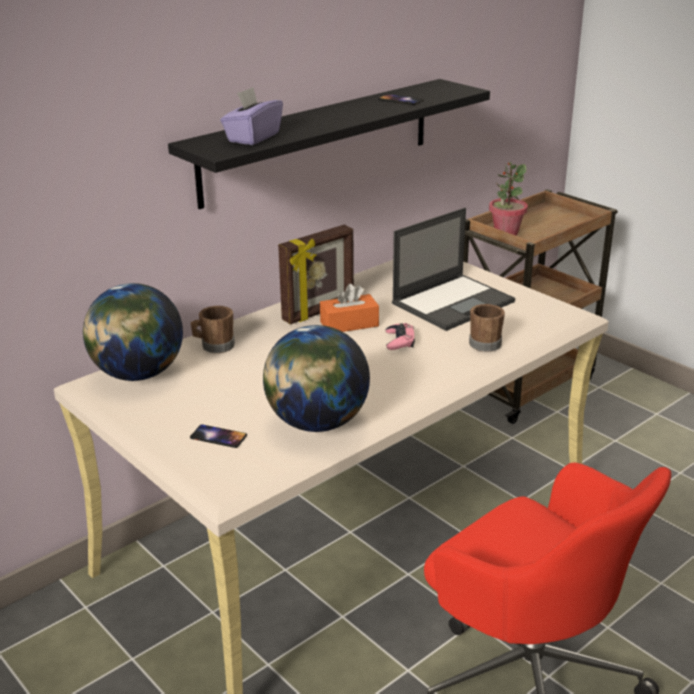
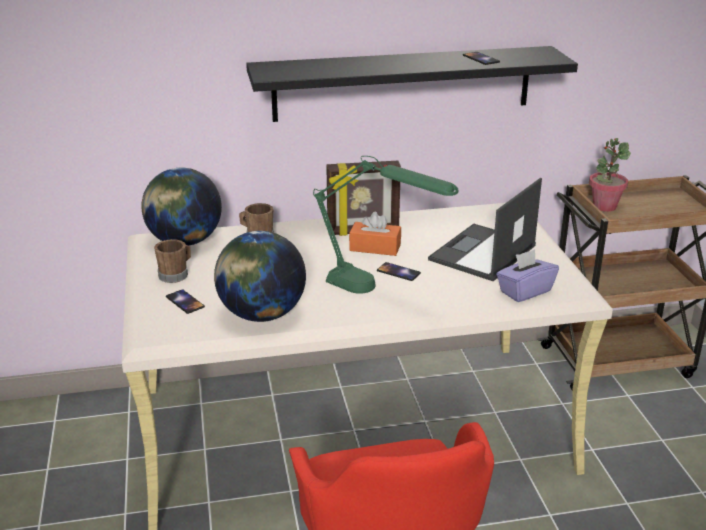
camera: 30 degrees right, 0 degrees up
purple tissue box [220,87,283,145] -> purple tissue box moved to [496,249,559,302]
pink game controller [386,323,415,350] -> phone [377,262,421,281]
laptop [392,208,515,331] -> laptop turned 135 degrees clockwise [428,178,542,281]
brown mug [469,304,505,352] -> brown mug moved to [154,239,191,283]
none -> green table lamp [313,156,458,294]

